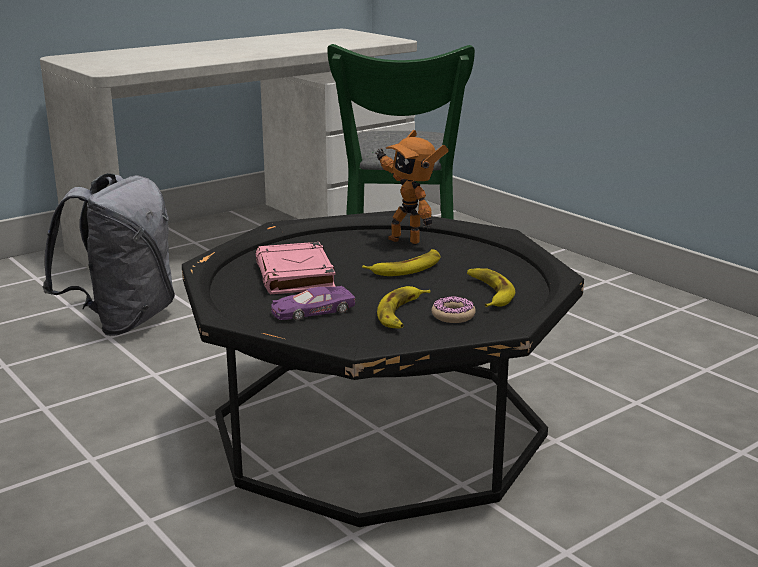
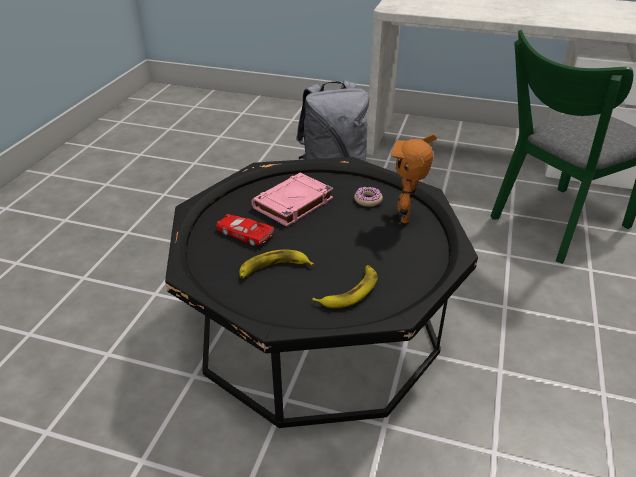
camera: 55 degrees right, 15 degrees up
purple toy car [271,286,355,321] -> red toy car [216,214,274,246]
banana [362,249,441,276] -> none
donut [431,296,476,323] -> donut moved to [354,186,383,207]

